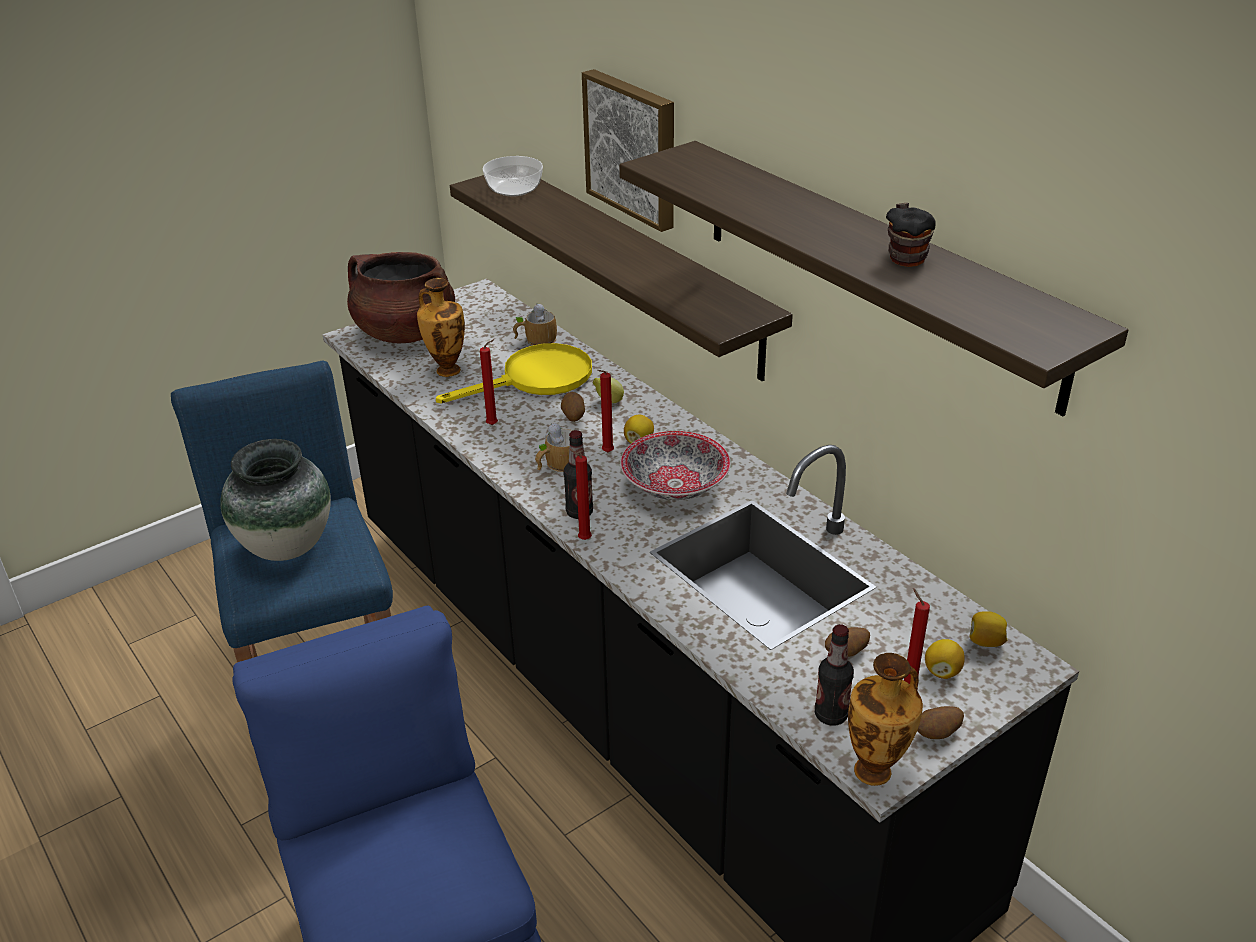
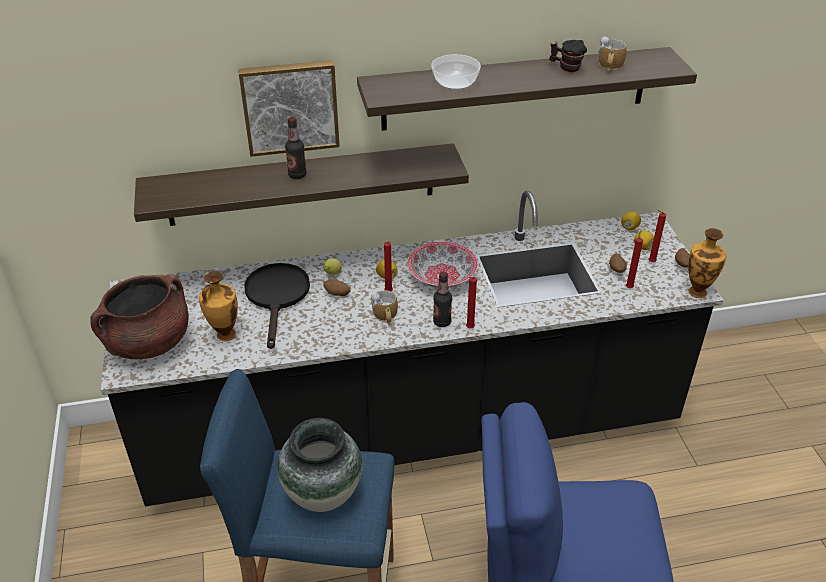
camera: 65 degrees left, 5 degrees up
yellow frying pan [436,343,592,403] -> black frying pan [244,263,310,349]
red candle [480,339,498,425] -> red candle moved to [626,230,643,288]
bowl [483,156,543,196] -> bowl moved to [431,54,481,90]
mug [513,303,557,345] -> mug moved to [598,37,627,71]
bottle [815,624,854,726] -> bottle moved to [285,117,307,179]

